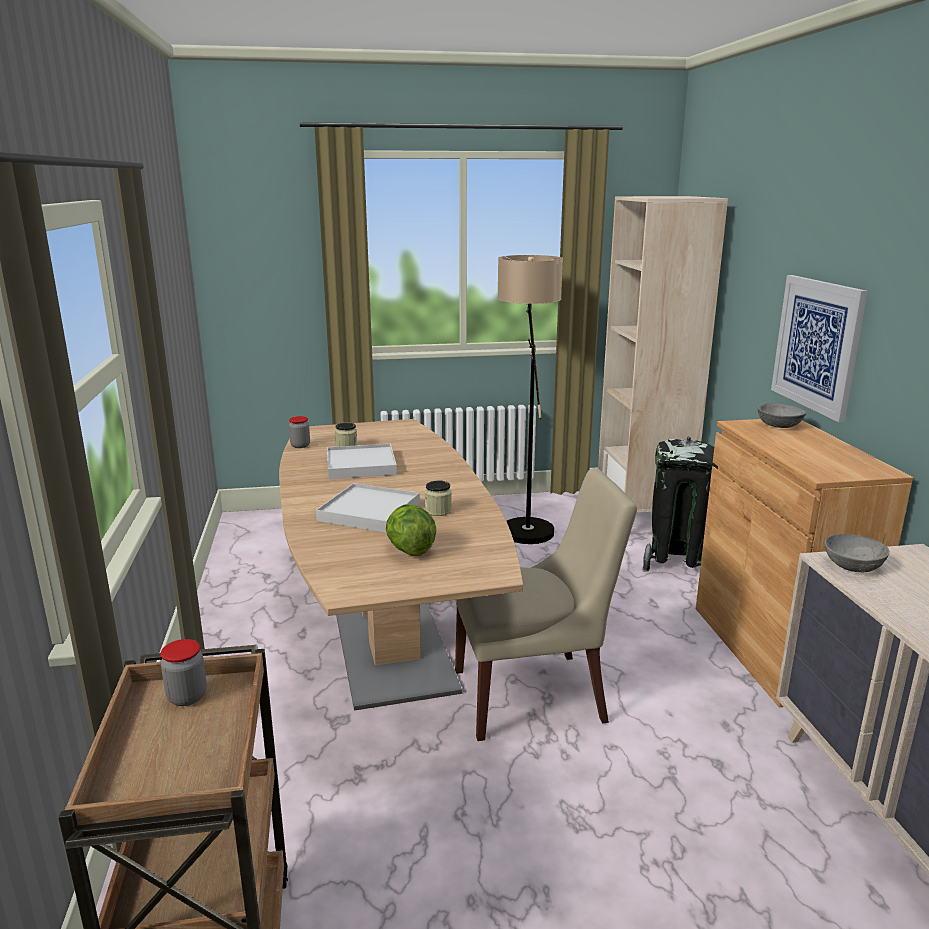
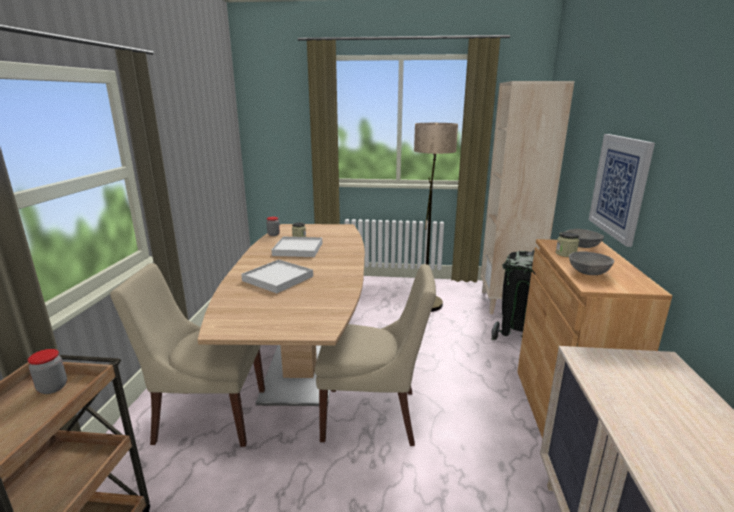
camera: 15 degrees right, 0 degrees up
lettuce [386,504,436,556] -> none
jar [425,480,452,516] -> jar moved to [556,232,579,257]
grey bowl [824,534,890,572] -> grey bowl moved to [569,252,614,275]
none -> beige chair [110,263,265,447]

